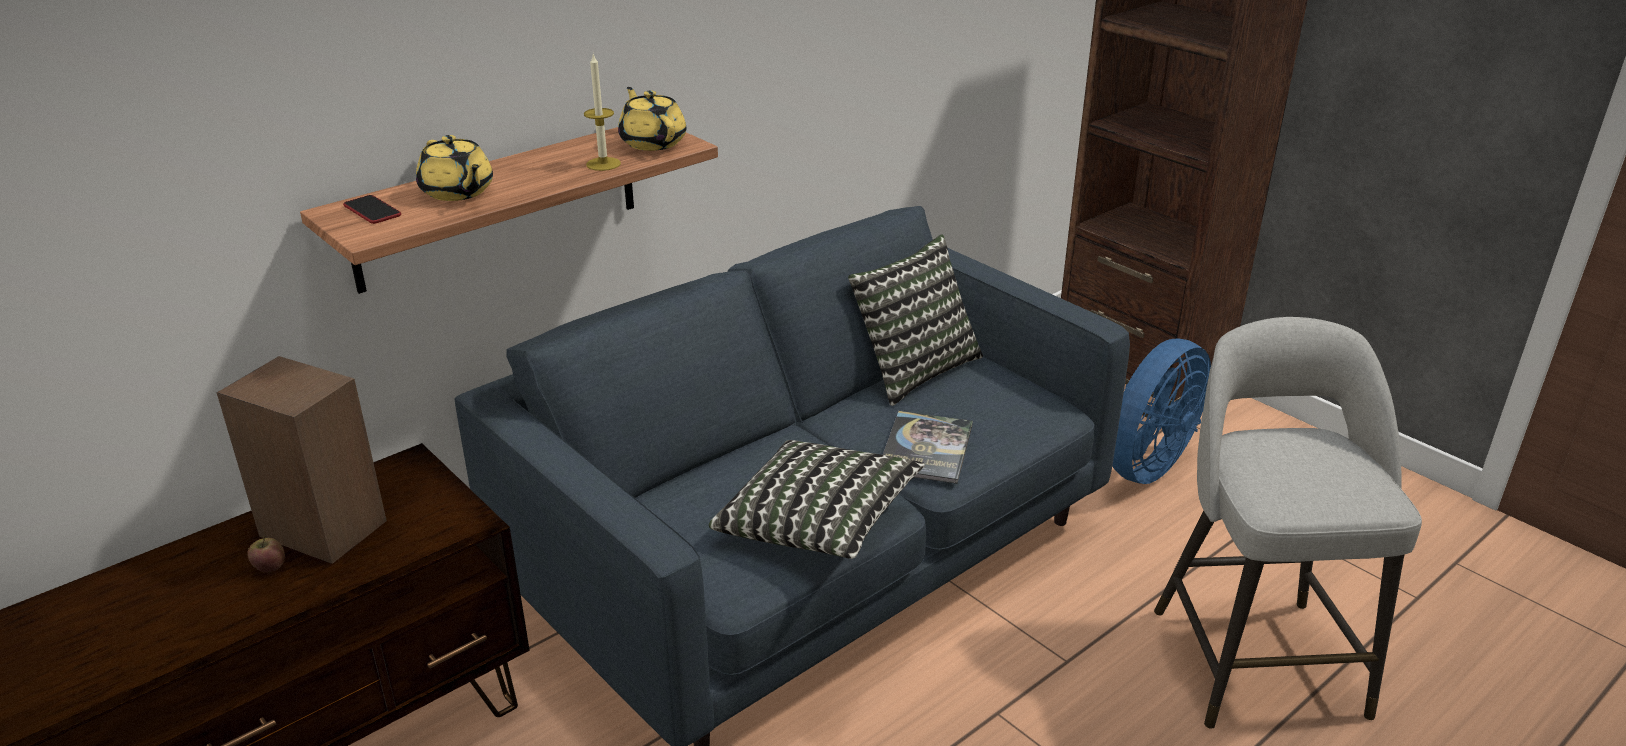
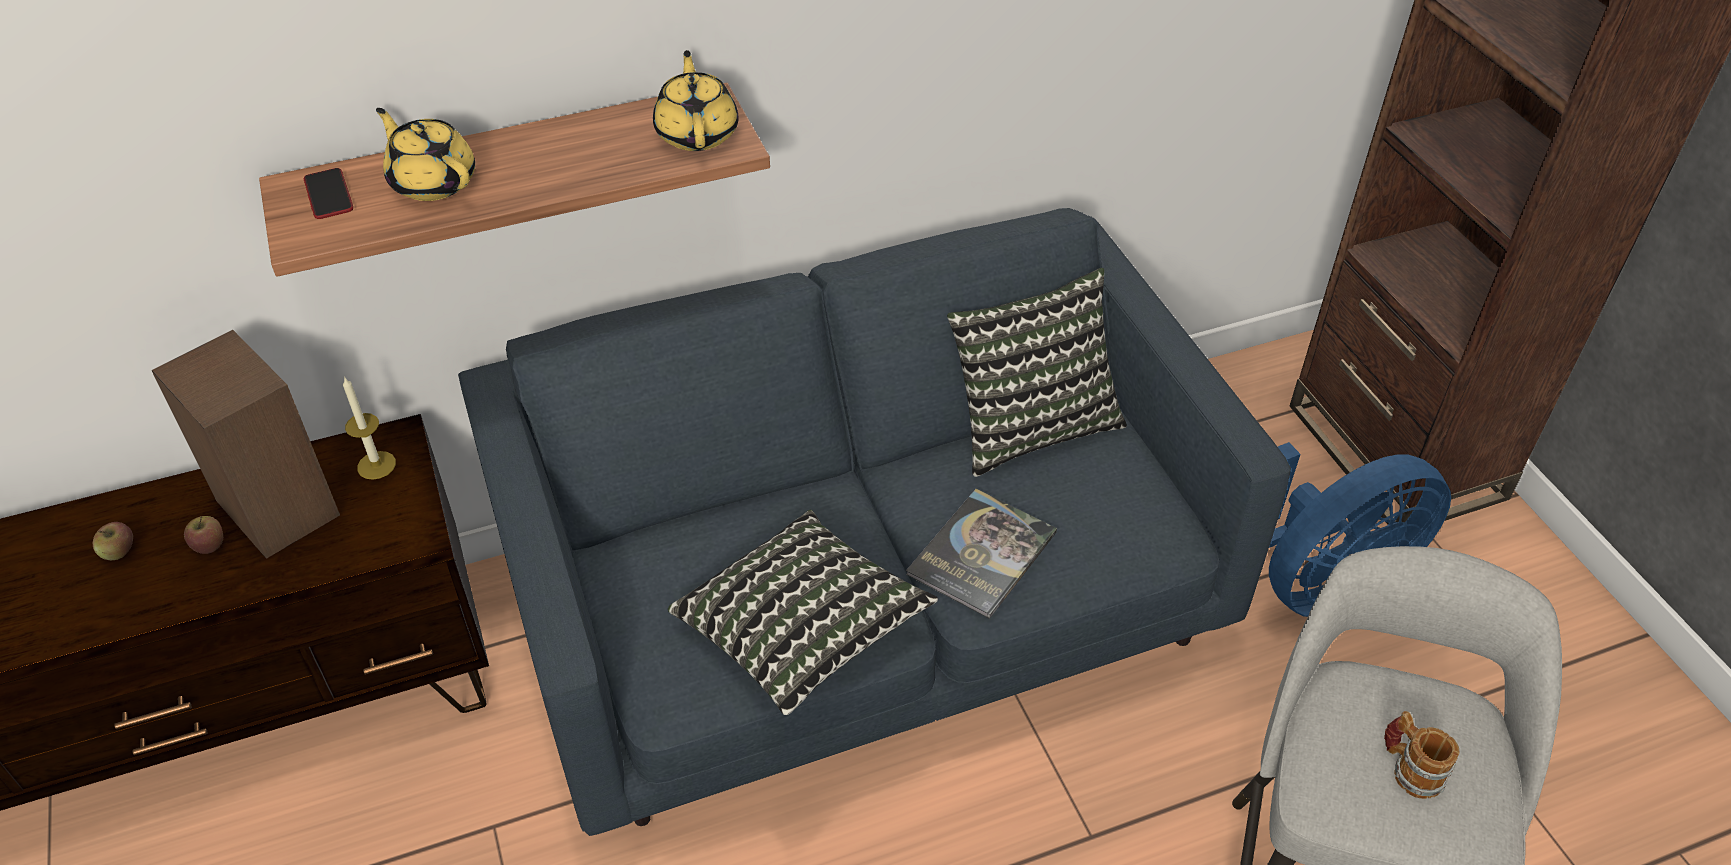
camera: 20 degrees right, 15 degrees up
yellow teapot [416,135,493,201] -> yellow teapot turned 150 degrees clockwise [376,108,475,201]
candle [584,54,621,171] -> candle moved to [343,377,396,480]
none -> apple [93,522,133,560]
none -> mug [1384,711,1460,799]

